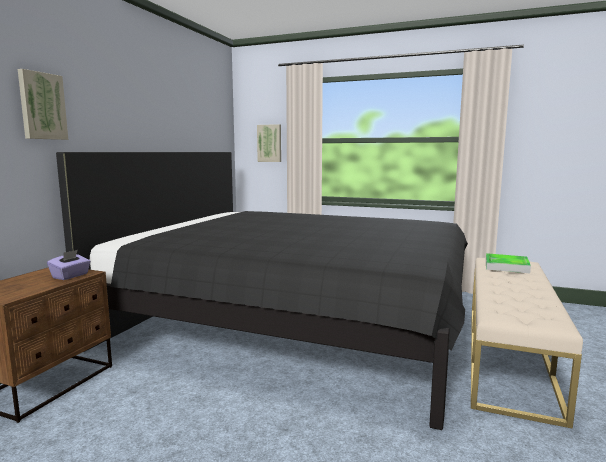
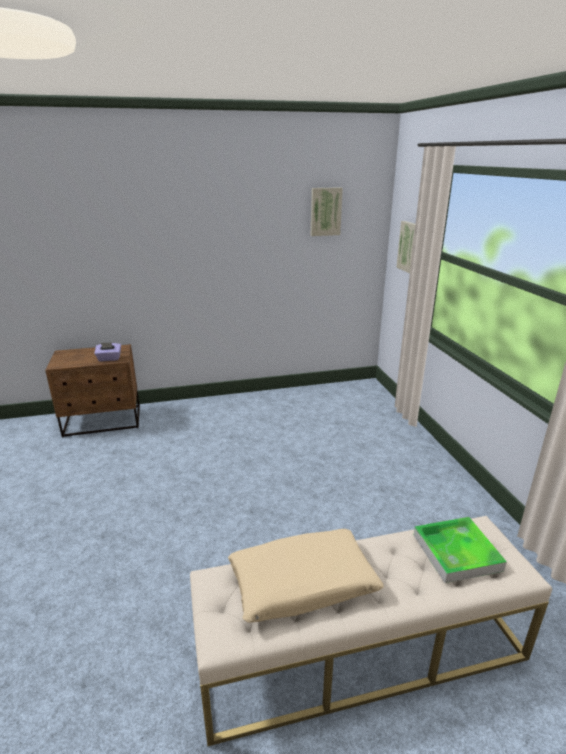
camera: 55 degrees right, 15 degrees up
picture [18,69,68,140] -> picture moved to [311,187,343,236]
black bed [56,152,468,430] -> none
none -> beige pillow [228,529,384,622]

